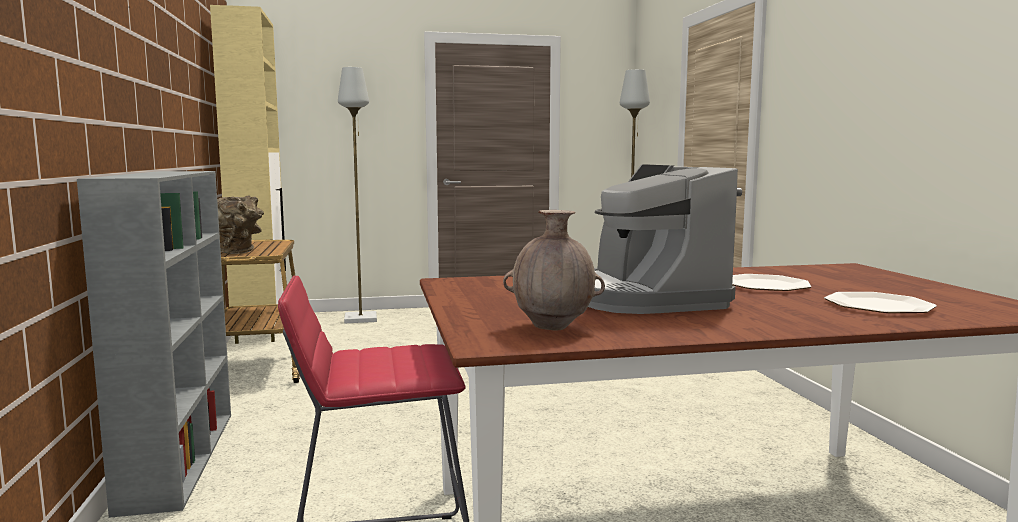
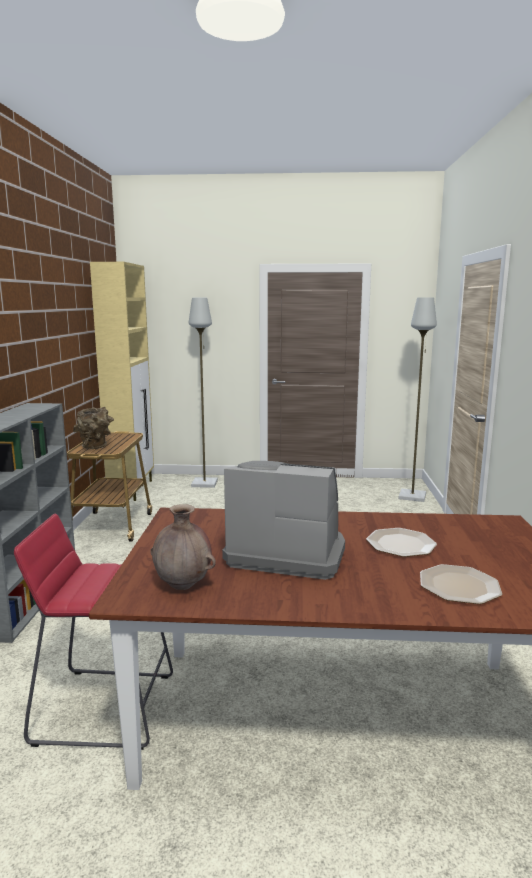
camera: 15 degrees right, 5 degrees up
coffee machine [588,164,738,314] -> coffee machine turned 105 degrees clockwise [222,461,345,580]

